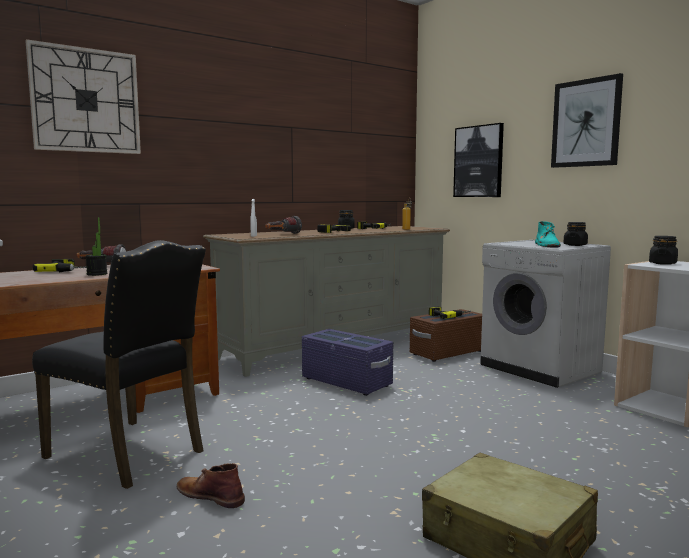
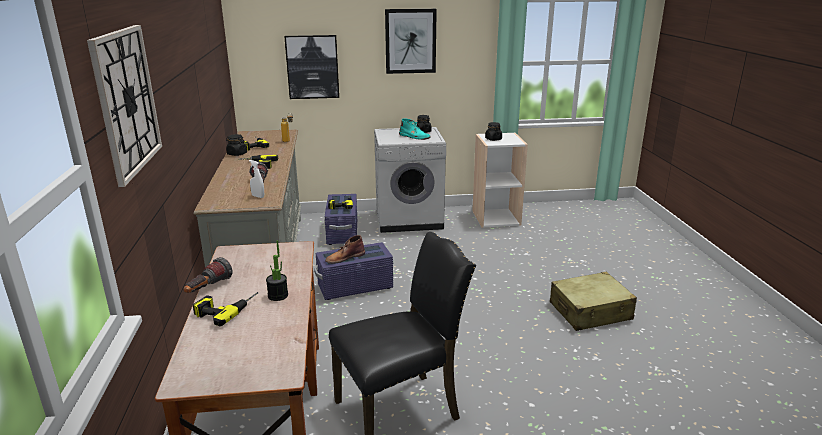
camera: 60 degrees left, 15 degrees up
brown boot [177,463,245,508] -> brown boot moved to [325,235,365,264]
brown storage box [410,309,482,362] -> purple storage box [325,194,357,245]

